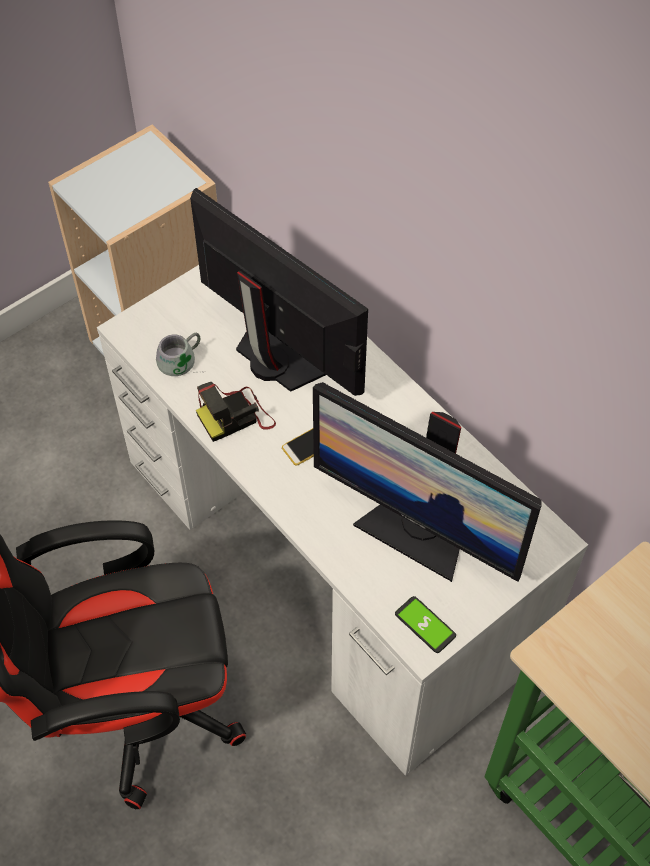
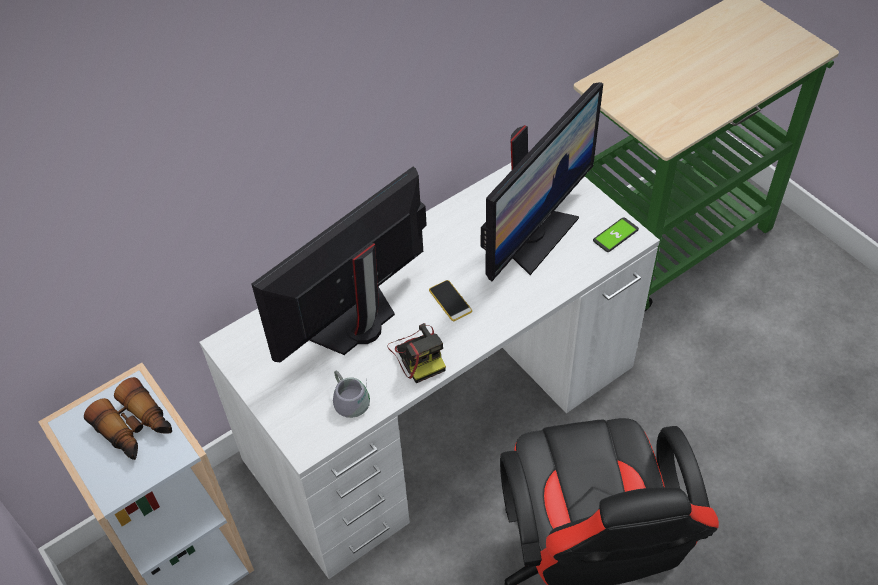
camera: 85 degrees left, 5 degrees down
none -> binoculars [84,377,172,460]

